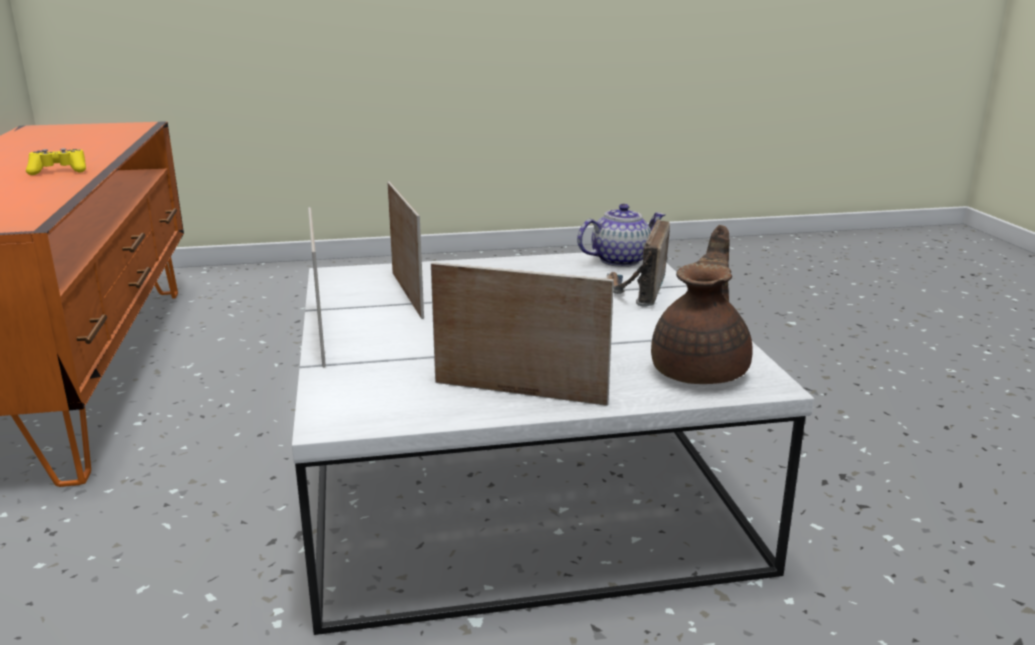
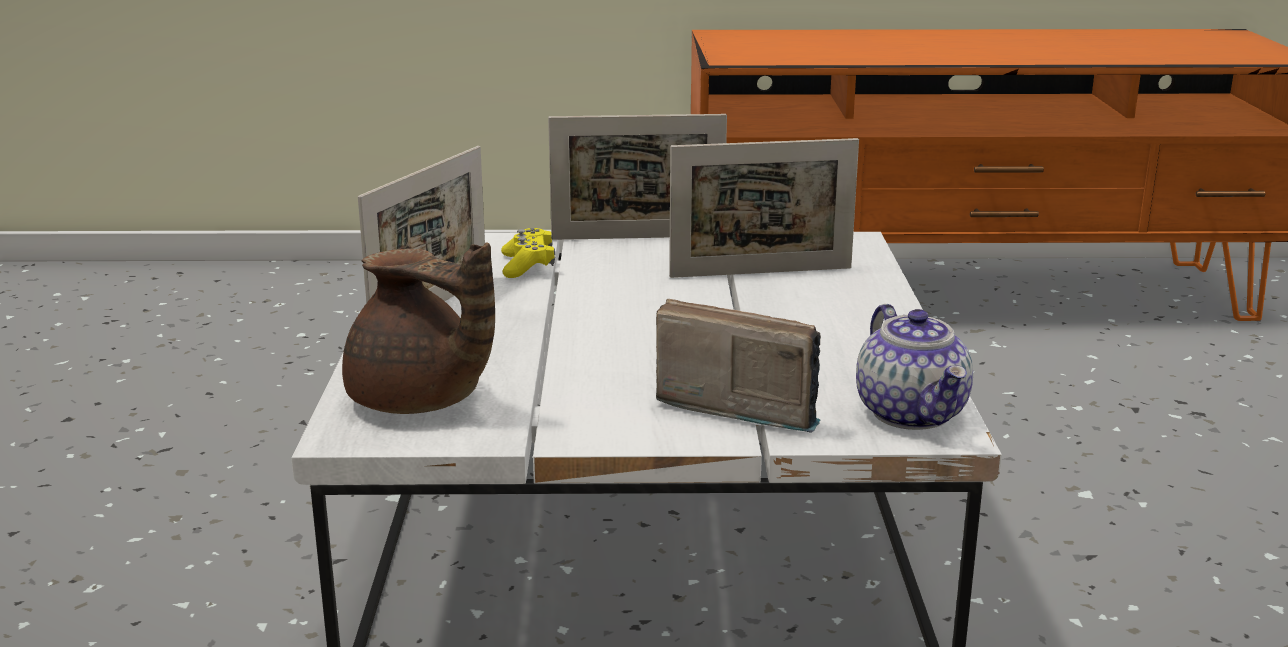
camera: 100 degrees right, 0 degrees up
yellow game controller [26,148,86,175] -> yellow game controller moved to [501,228,555,278]

